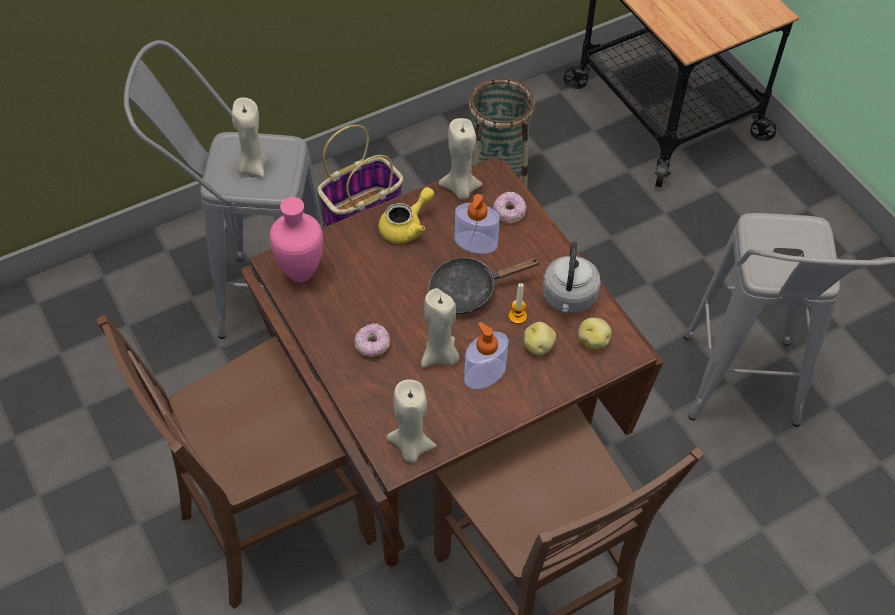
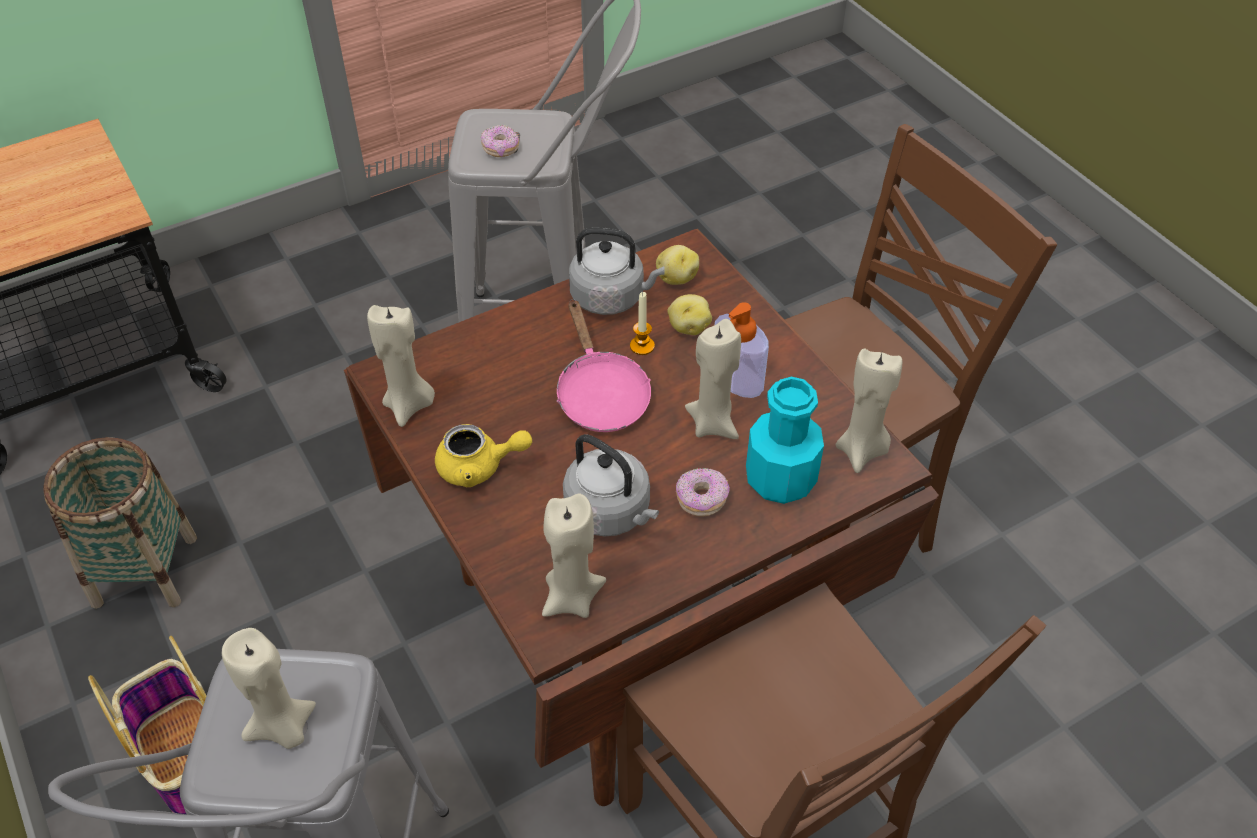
camera: 90 degrees left, 5 degrees down
pink vase [269,197,323,282] -> beige candle [542,494,606,618]
yellow teapot [379,187,434,244] -> yellow teapot turned 135 degrees clockwise [435,424,532,487]
black frying pan [428,257,541,314] -> pink frying pan [557,299,651,432]
soap dispenser [455,194,499,254] -> none
donut [493,192,526,223] -> donut moved to [481,125,519,157]
none -> grey kettle [563,434,659,537]
none -> turquoise bottle [746,377,824,504]

